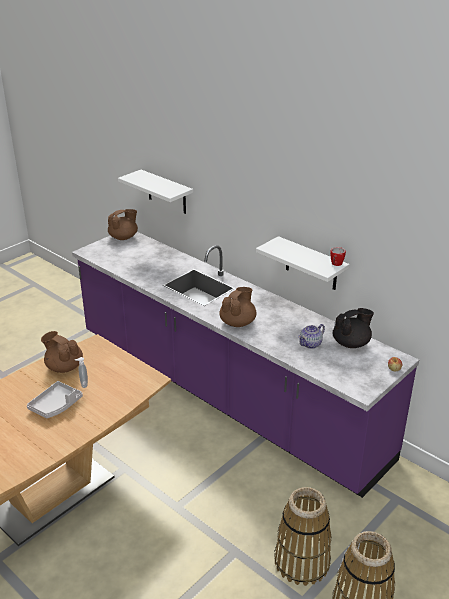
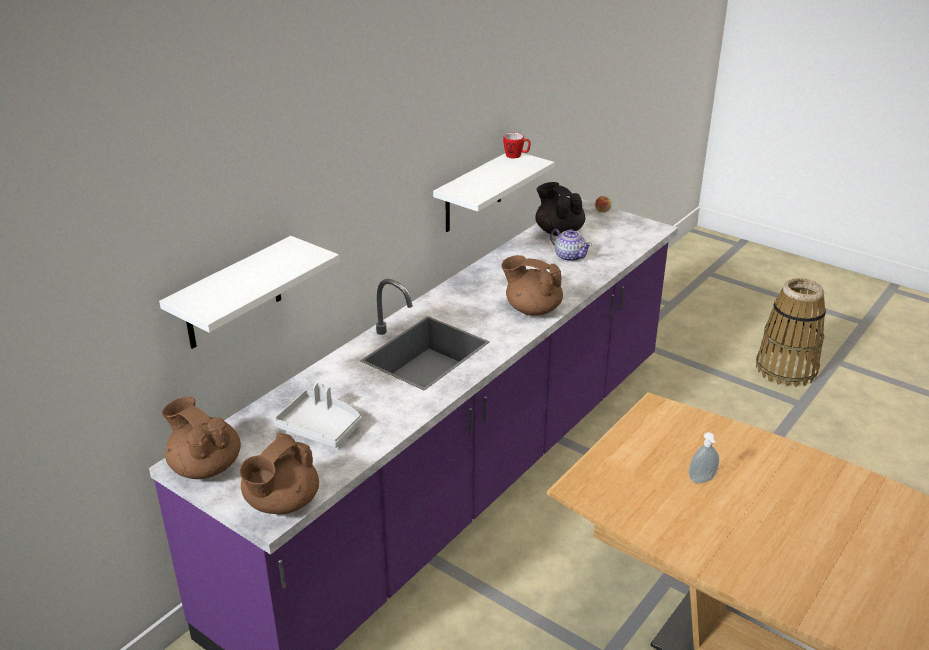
camera: 95 degrees left, 0 degrees up
grey tray [27,381,83,418] -> grey tray moved to [273,382,361,448]
brown teapot [41,331,83,373] -> brown teapot moved to [240,433,319,514]
basket [274,487,332,586] -> none

